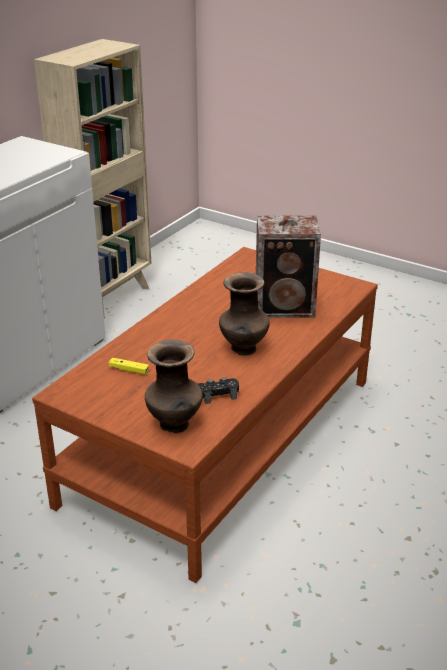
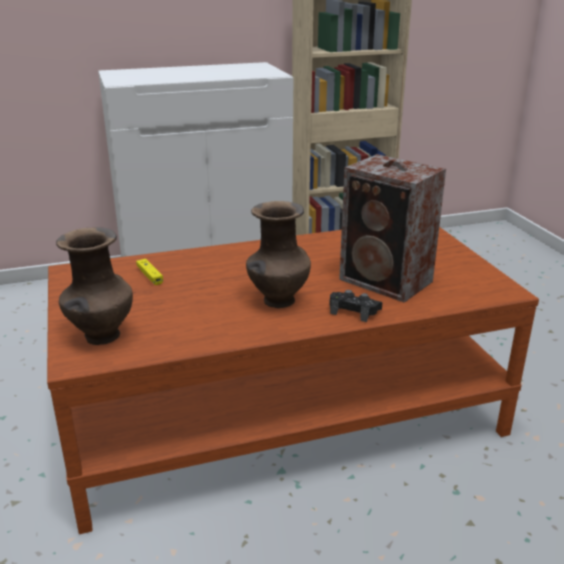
camera: 40 degrees right, 5 degrees down
black game controller [198,377,239,404] -> black game controller moved to [329,290,382,322]

